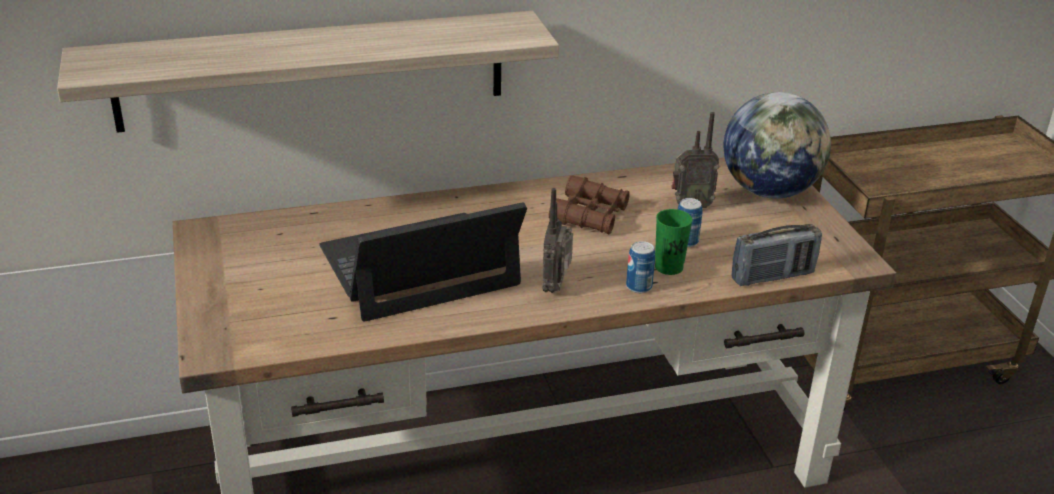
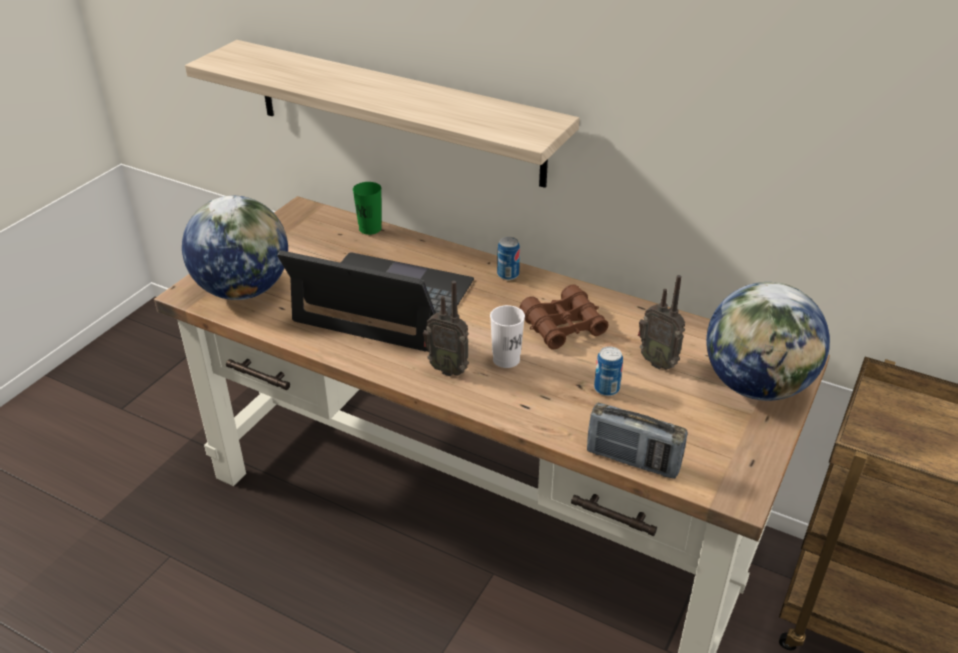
camera: 45 degrees right, 5 degrees up
radio [542,188,573,293] -> radio turned 120 degrees counterclockwise [423,281,469,376]
can [626,241,655,293] -> can moved to [497,237,520,280]
green cup [655,209,692,275] -> green cup moved to [353,182,382,235]
none -> globe [182,196,288,300]
none -> white cup [490,305,525,368]

